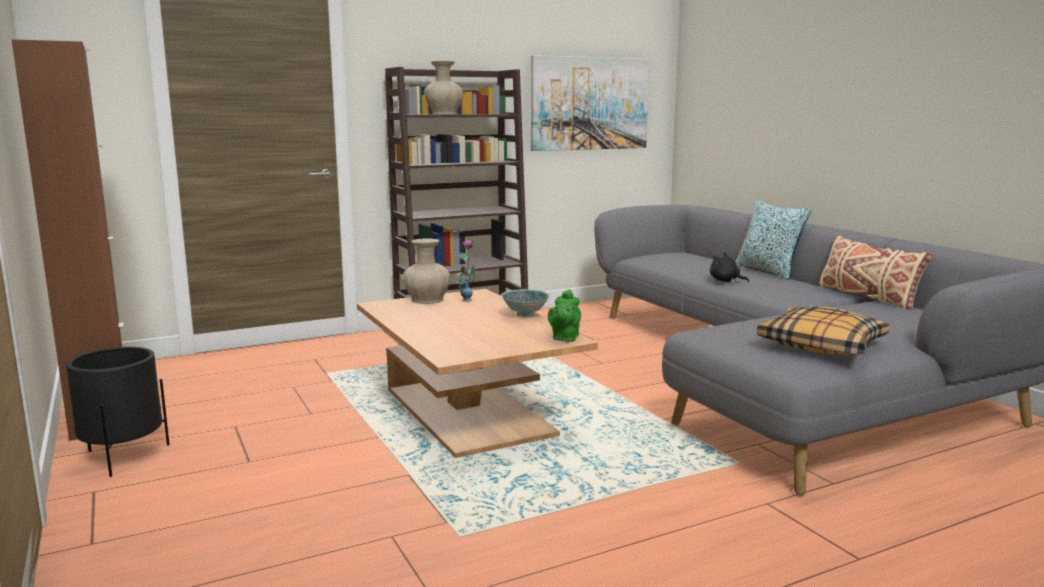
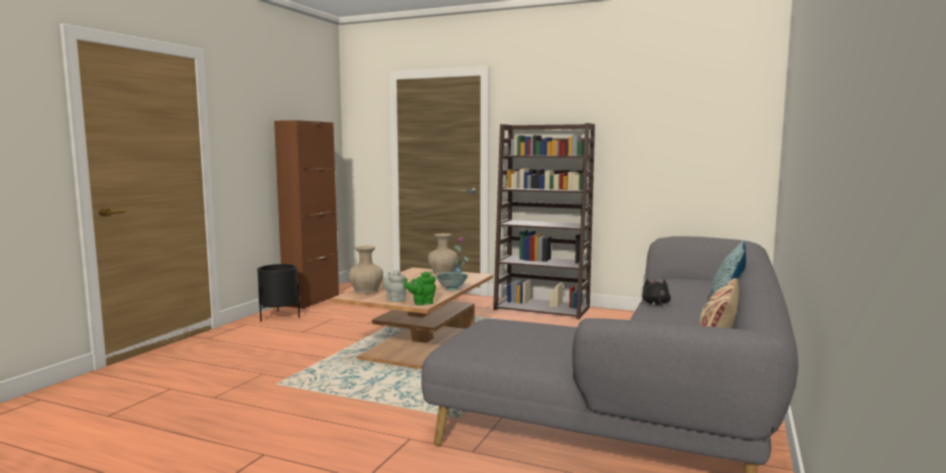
camera: 50 degrees right, 5 degrees down
beige vase [424,61,463,114] -> beige vase moved to [348,246,383,294]
picture [531,55,649,151] -> none
pillow [757,306,889,354] -> none
none -> grey teapot [383,270,406,302]

